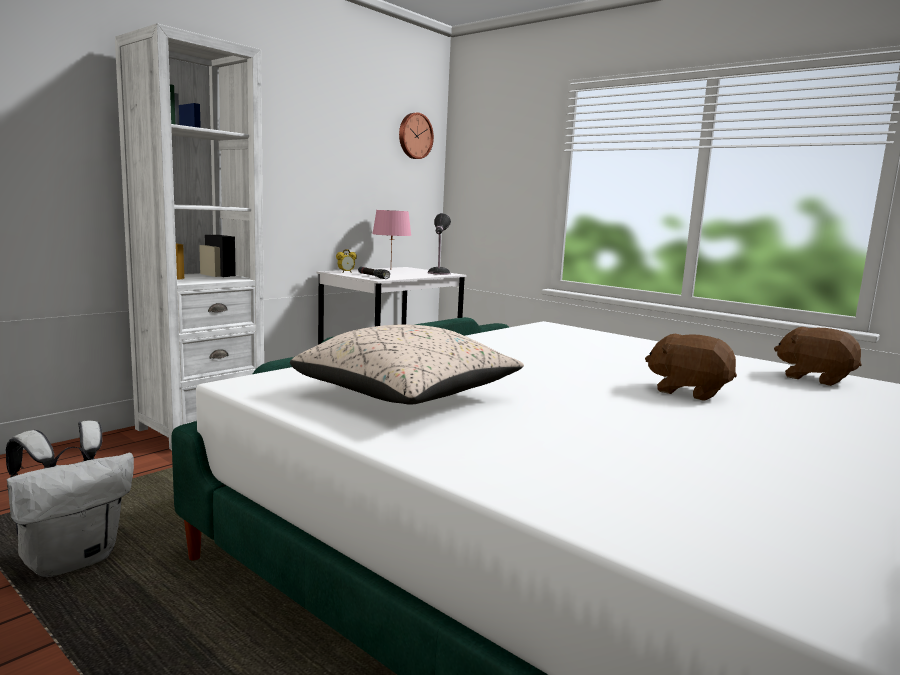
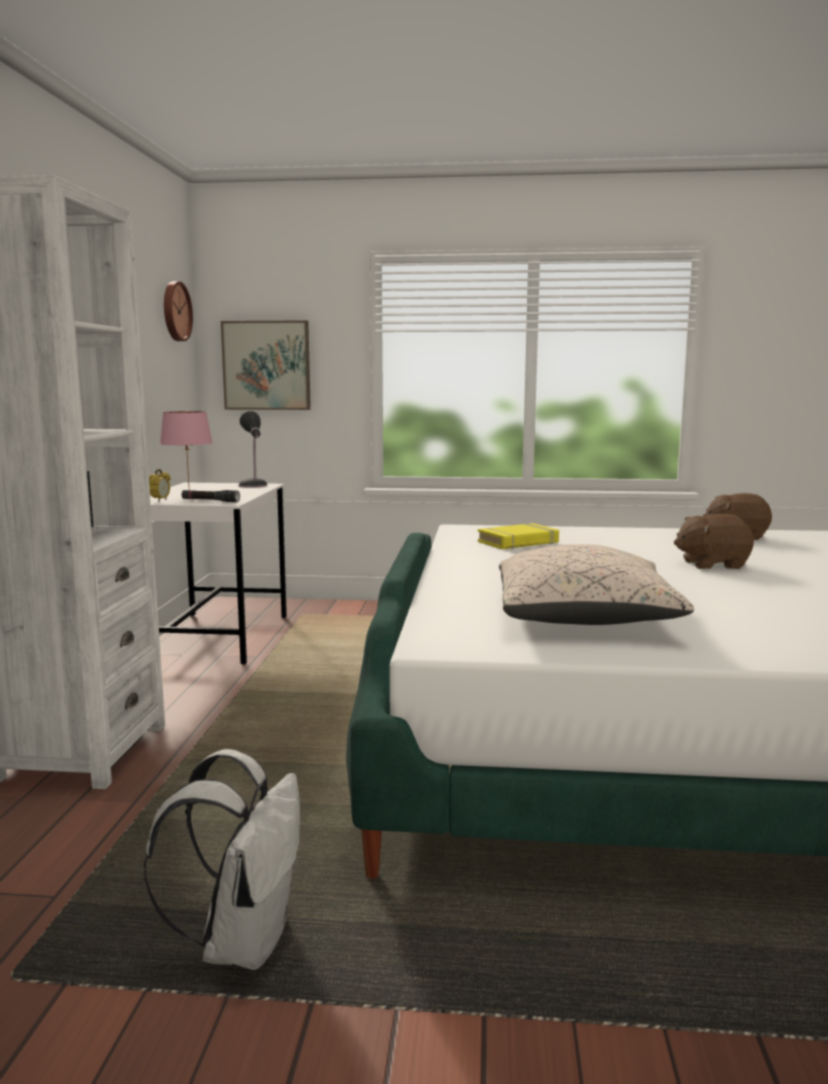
camera: 35 degrees left, 0 degrees up
none -> picture [221,320,311,410]
none -> yellow book [478,523,559,549]

